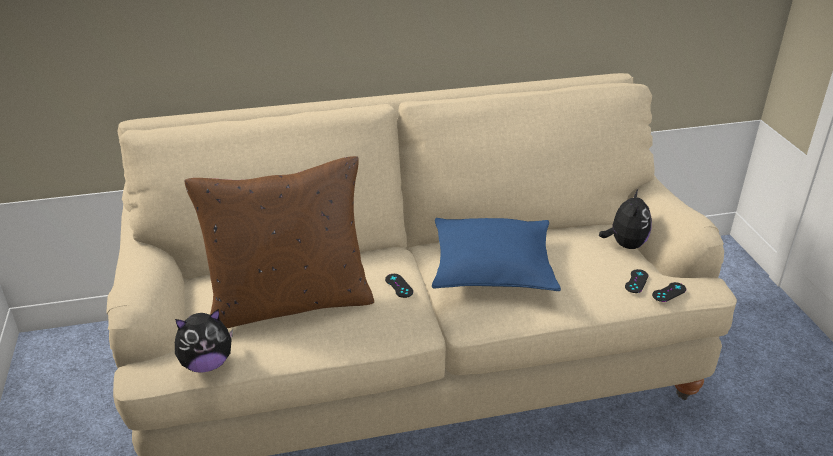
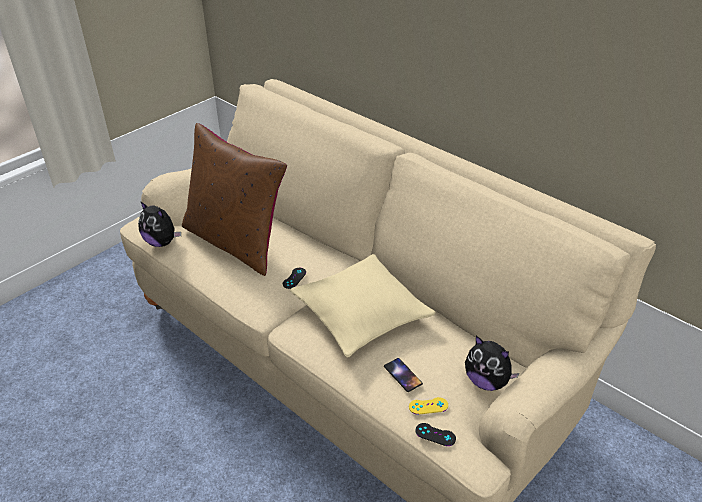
camera: 55 degrees right, 5 degrees up
blue pillow [432,218,561,291] -> beige pillow [290,254,436,358]
plush toy [599,188,652,249] -> plush toy turned 60 degrees clockwise [465,336,520,391]
black game controller [625,269,649,293] -> yellow game controller [409,397,448,415]
none -> phone [384,358,423,392]

